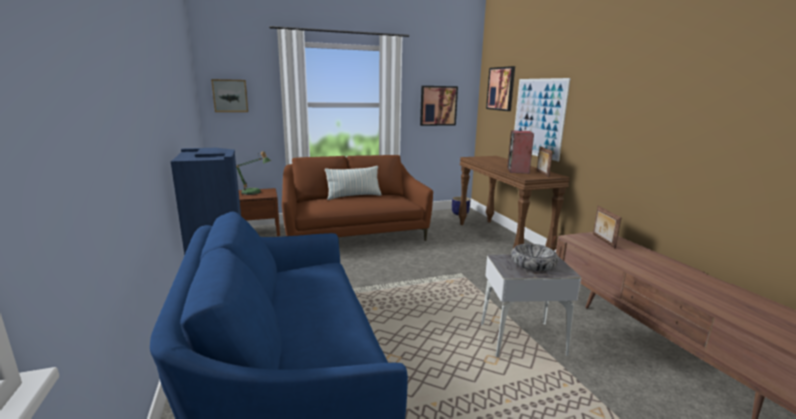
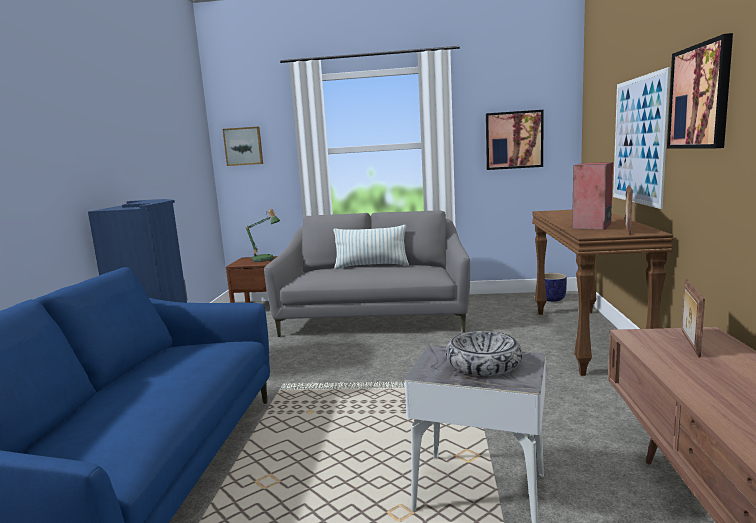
camera: 25 degrees right, 5 degrees down
brown sofa [282,155,433,241] -> grey sofa [264,211,470,337]
picture [486,66,515,111] -> picture moved to [667,33,733,149]

